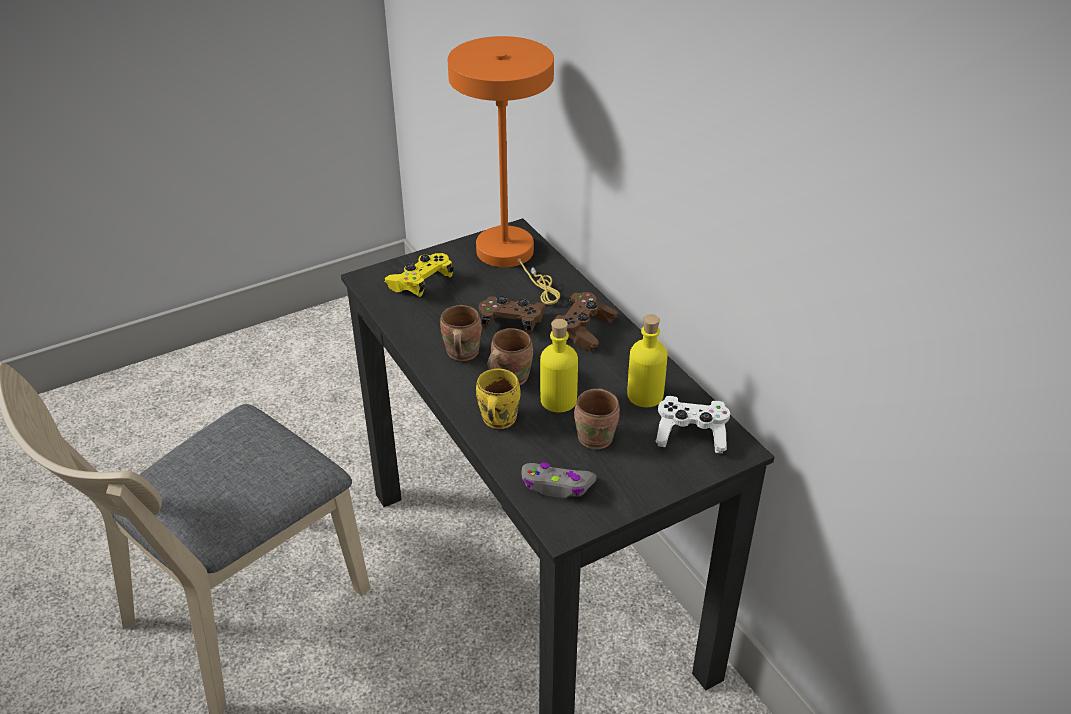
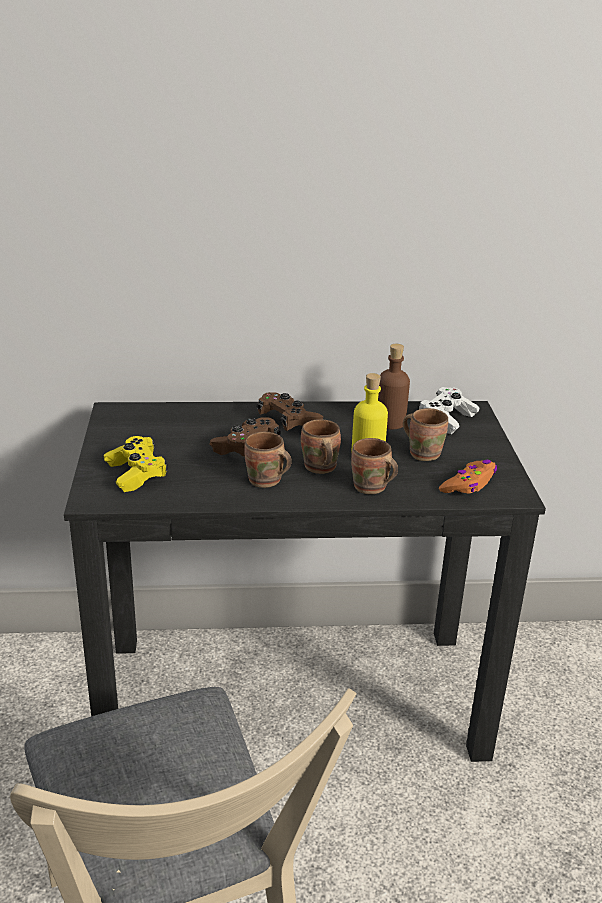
camera: 65 degrees left, 10 degrees down
orange table lamp [448,36,560,305] -> none
yellow mug [476,369,521,429] -> brown mug [351,438,398,494]
grey game controller [522,462,597,498] -> orange game controller [439,460,497,493]
yellow bottle [627,314,668,407] -> brown bottle [378,344,410,429]

